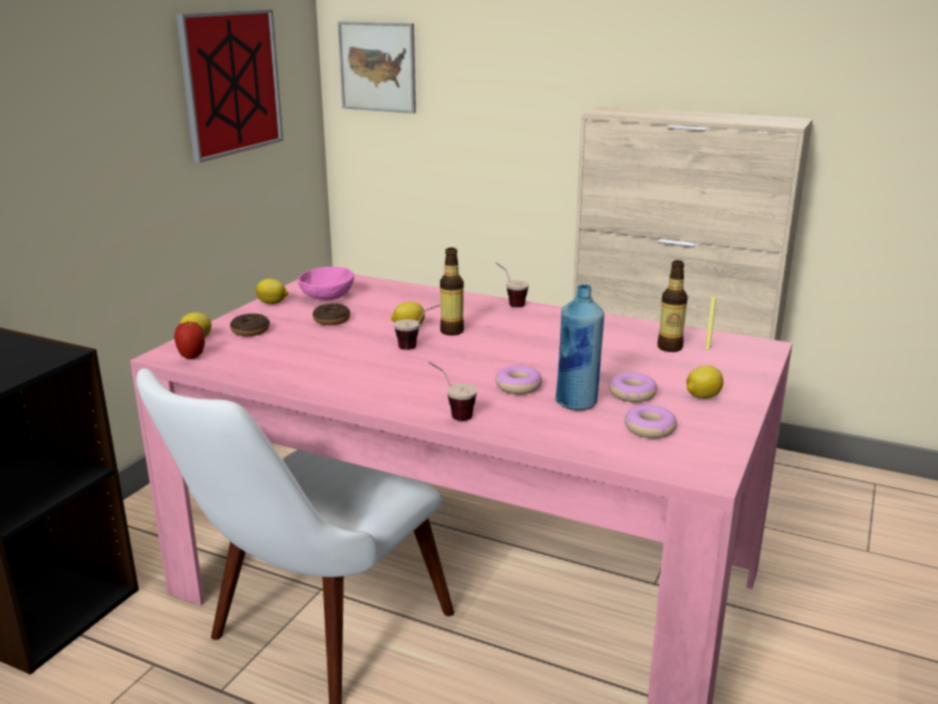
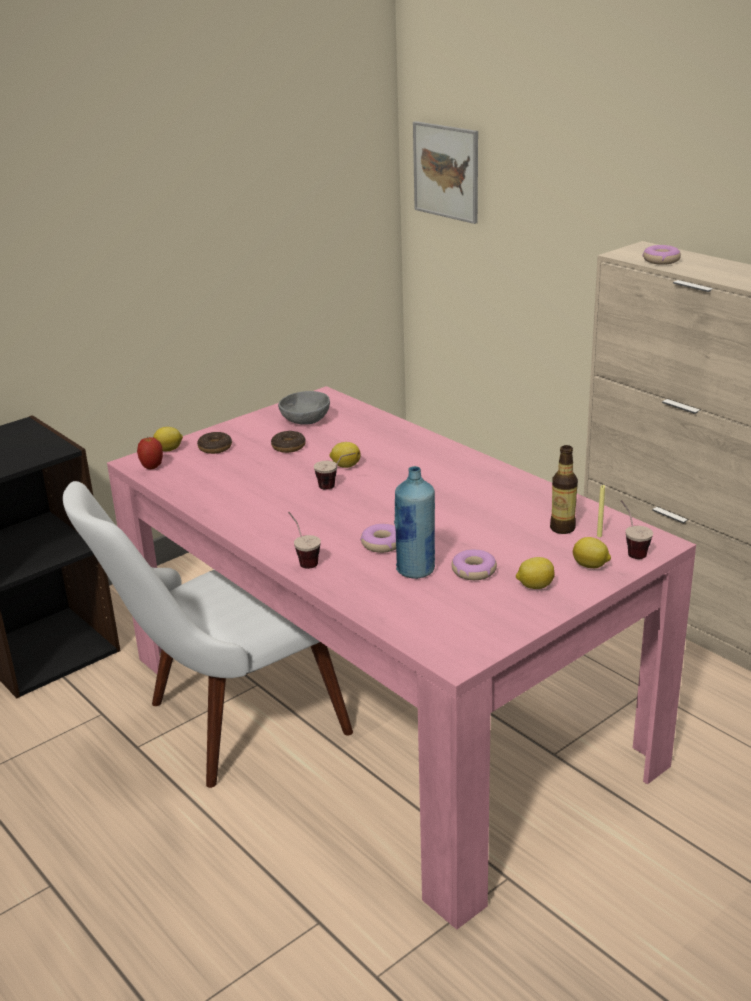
camera: 25 degrees right, 5 degrees up
picture [176,9,283,163] -> none
lemon [256,279,288,304] -> lemon moved to [573,537,611,568]
pink bowl [298,267,354,300] -> grey bowl [278,391,330,425]
bottle [440,247,464,336] -> none
cup [496,263,529,307] -> cup moved to [621,500,653,559]
donut [624,405,677,438] -> donut moved to [642,245,681,265]

